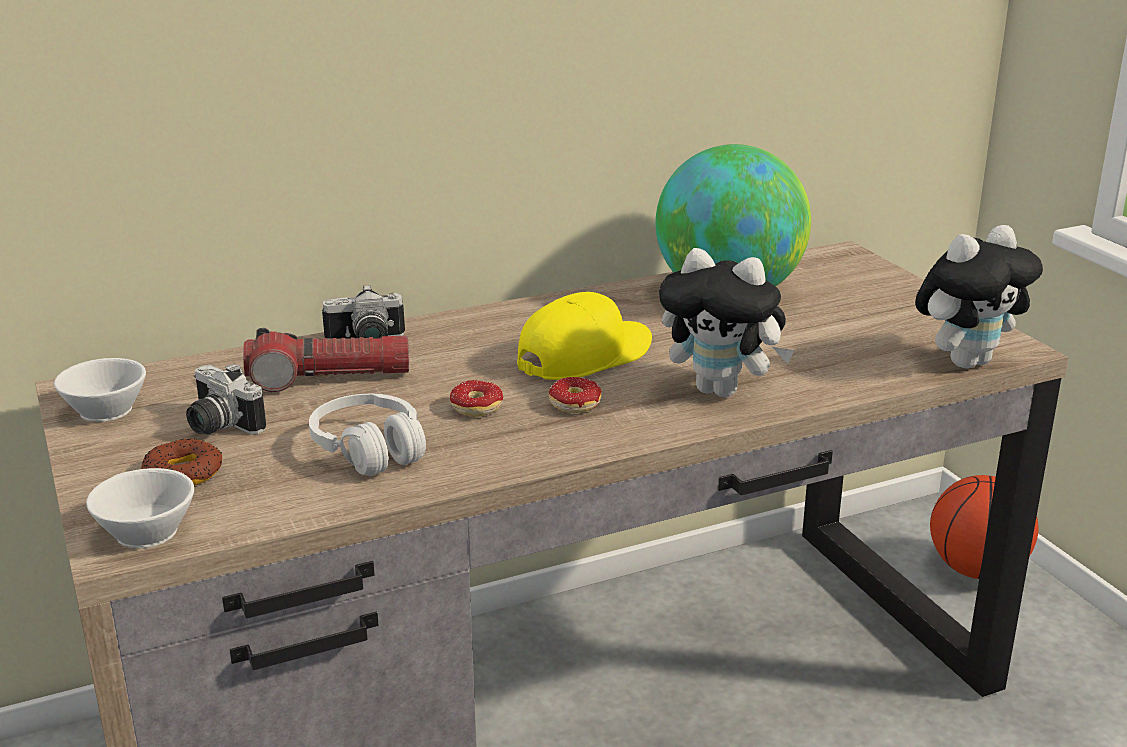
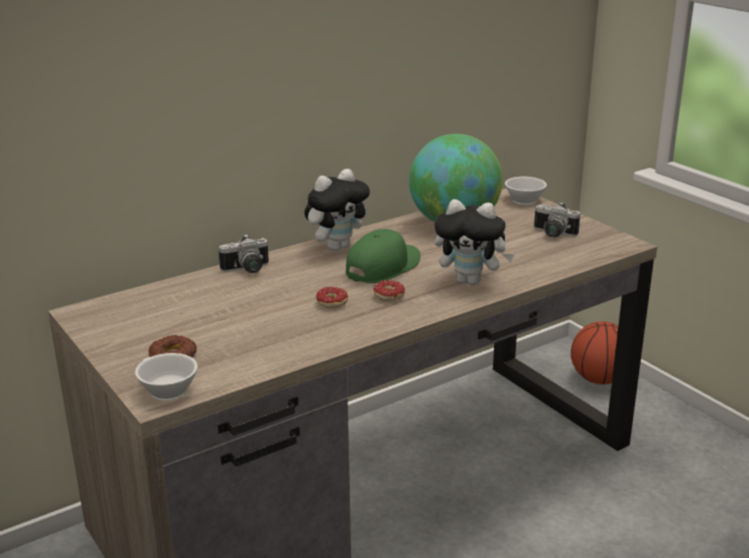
camera: 10 degrees left, 0 degrees up
white cup [54,358,146,422] -> white cup moved to [505,176,547,205]
camera [186,363,266,435] -> camera moved to [534,202,580,237]
flashlight [243,328,409,392] -> none
white headphones [309,394,426,476] -> none
yellow cap [517,292,652,380] -> green cap [346,229,421,283]
plush toy [915,225,1043,369] -> plush toy moved to [304,169,370,251]

